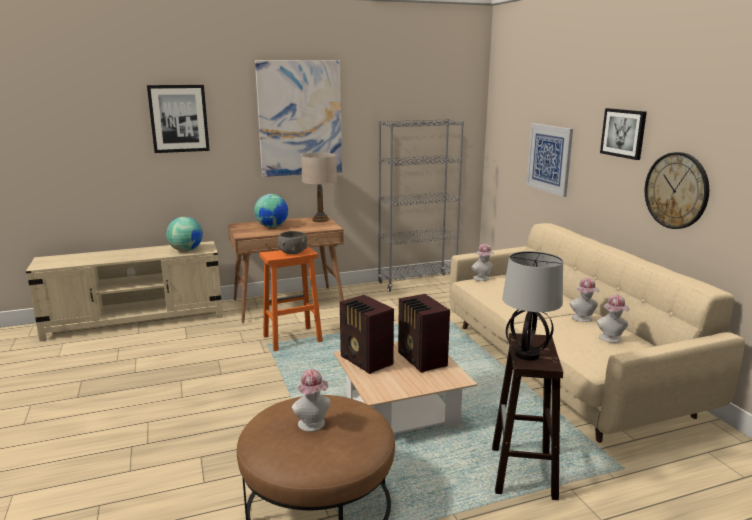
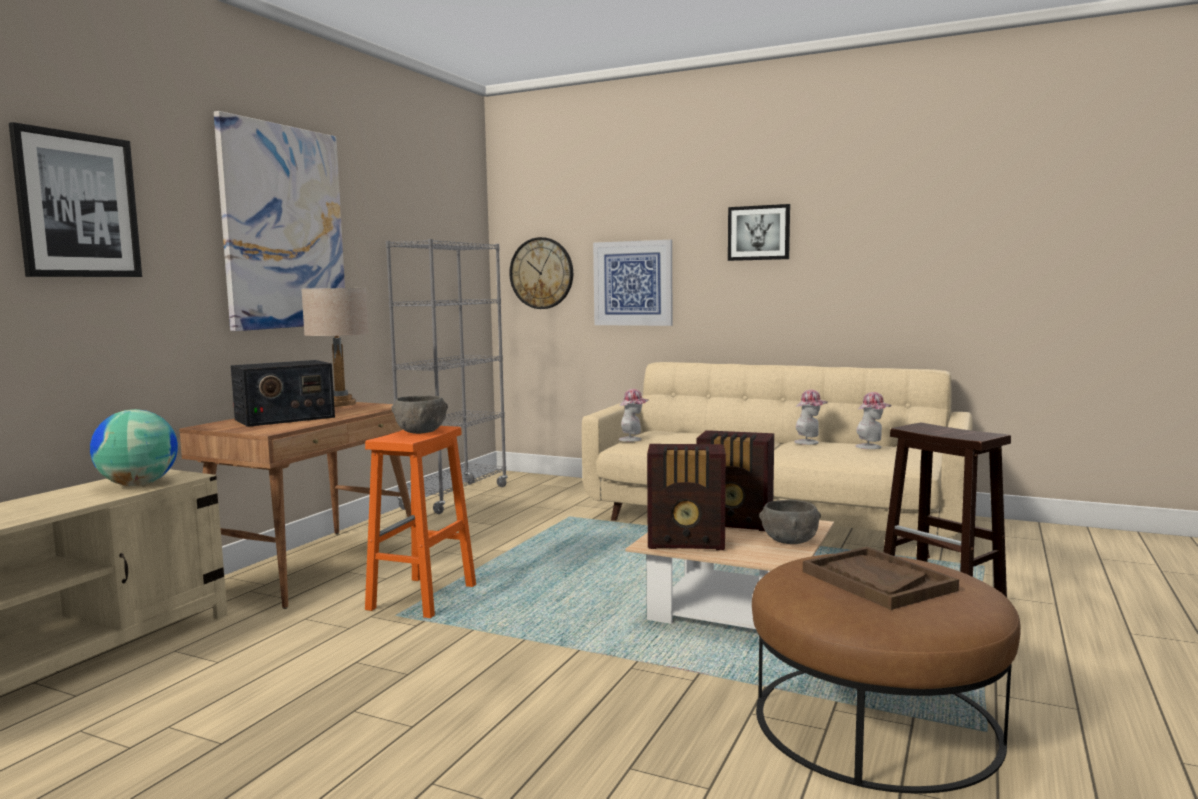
camera: 45 degrees left, 10 degrees down
globe [254,194,288,227] -> radio [231,360,335,427]
hat [292,369,330,432] -> brown tray [803,547,959,610]
table lamp [502,251,563,361] -> none
wall clock [645,152,709,229] -> wall clock moved to [509,237,573,309]
none -> grey bowl [759,500,821,544]

